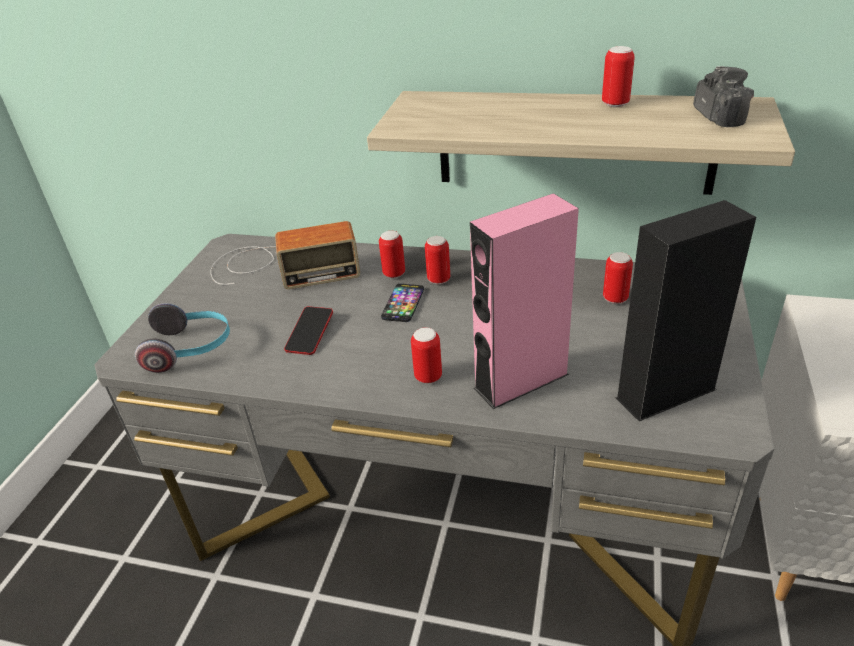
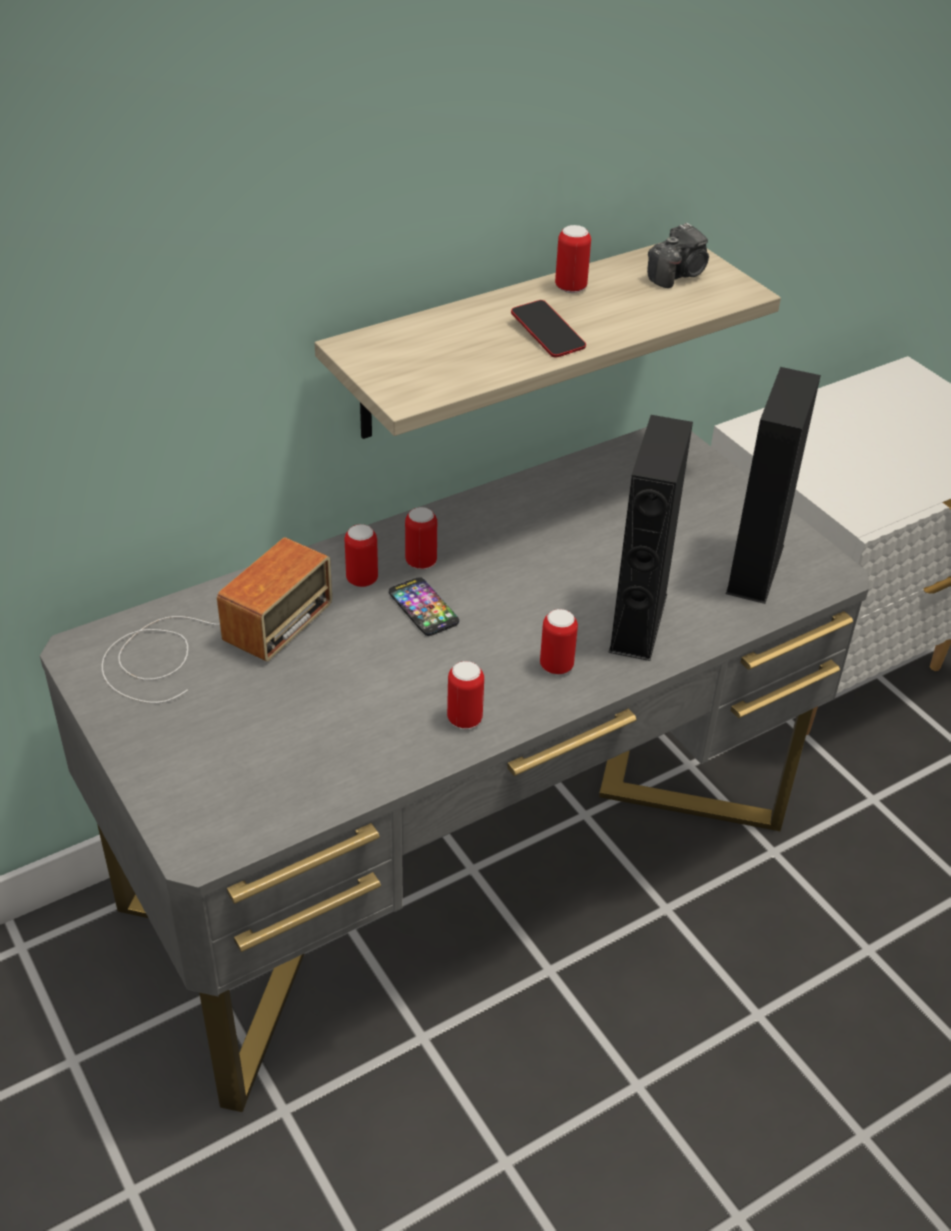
camera: 50 degrees left, 5 degrees up
headphones [135,303,230,373] -> none
phone [284,306,333,355] -> phone moved to [511,300,586,358]
pink speaker [470,193,579,409] -> black speaker [608,415,693,661]
can [603,252,633,304] -> can moved to [447,661,484,729]
camera [693,66,754,127] -> camera turned 105 degrees clockwise [647,222,709,288]

